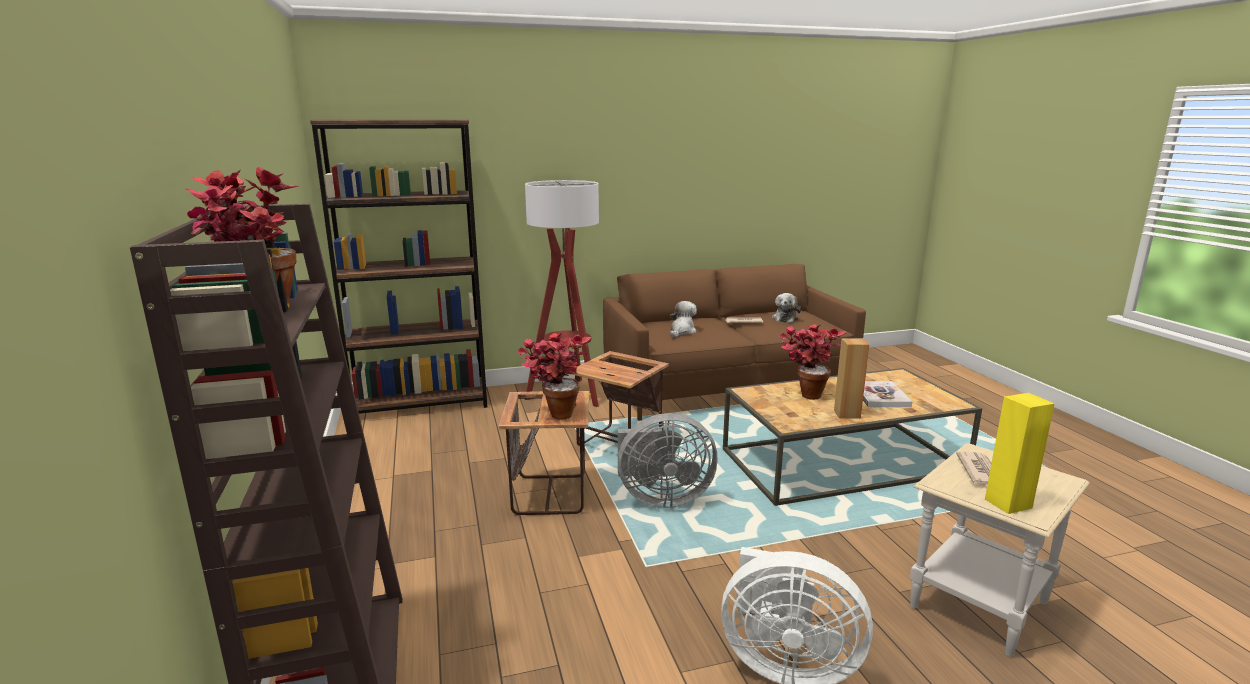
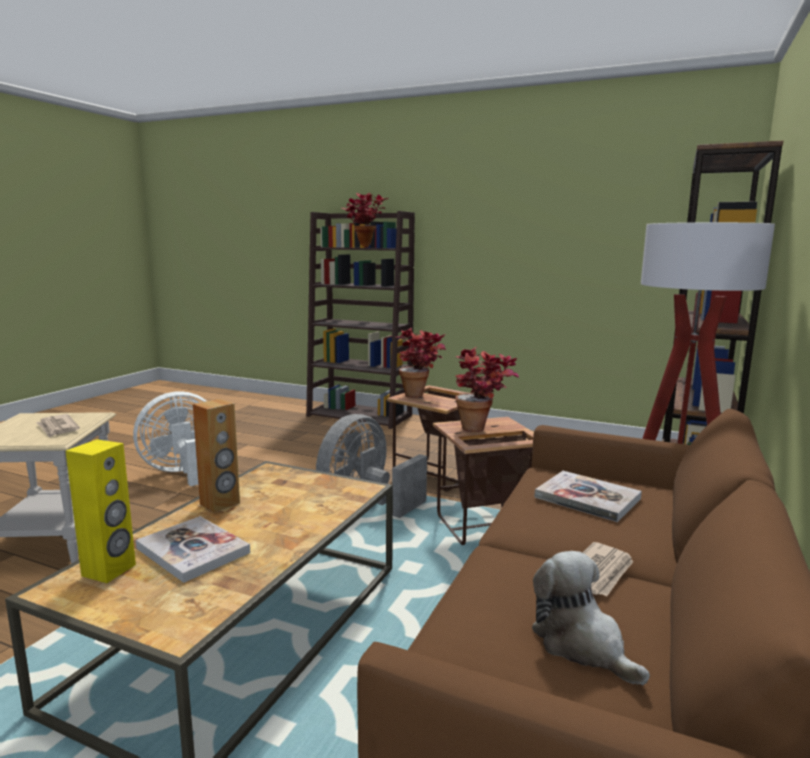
camera: 130 degrees right, 5 degrees down
plush toy [670,301,697,337] -> book [534,471,642,522]
potted plant [779,324,847,400] -> potted plant moved to [455,347,519,432]
yellow speaker [985,393,1055,514] -> yellow speaker moved to [66,439,136,583]

